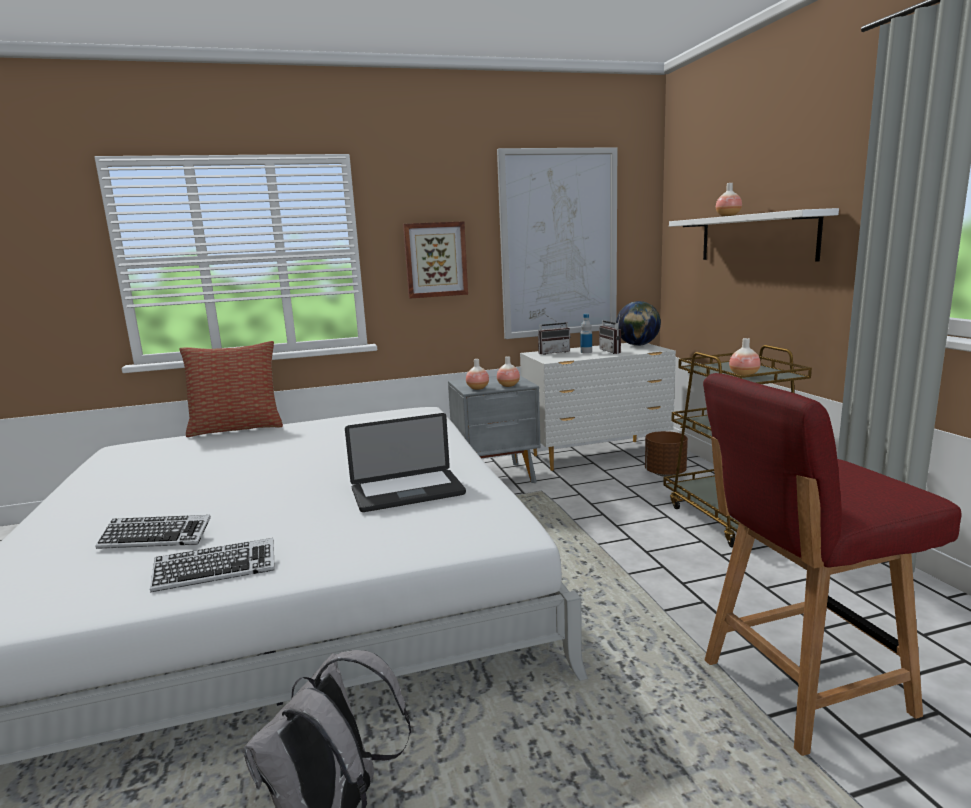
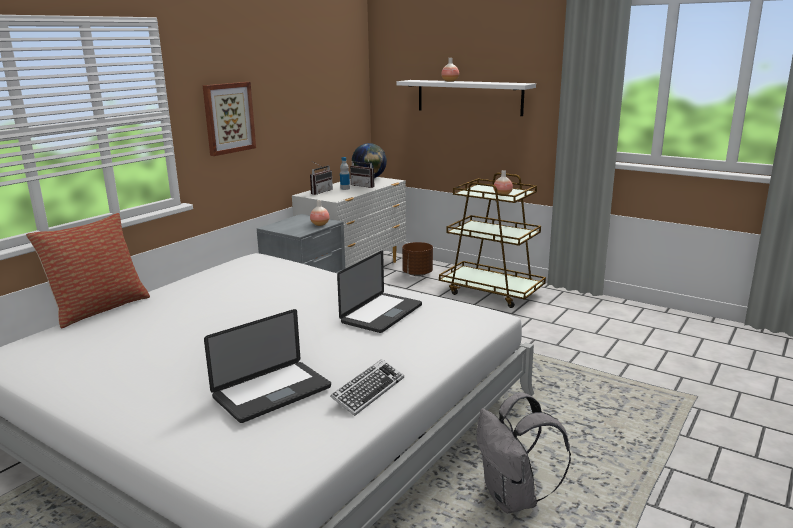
camera: 40 degrees left, 5 degrees up
keyboard [95,515,211,549] -> laptop [204,309,331,423]
vase [466,359,489,390] -> none
picture [497,147,617,339] -> none
red chair [703,373,962,756] -> none

